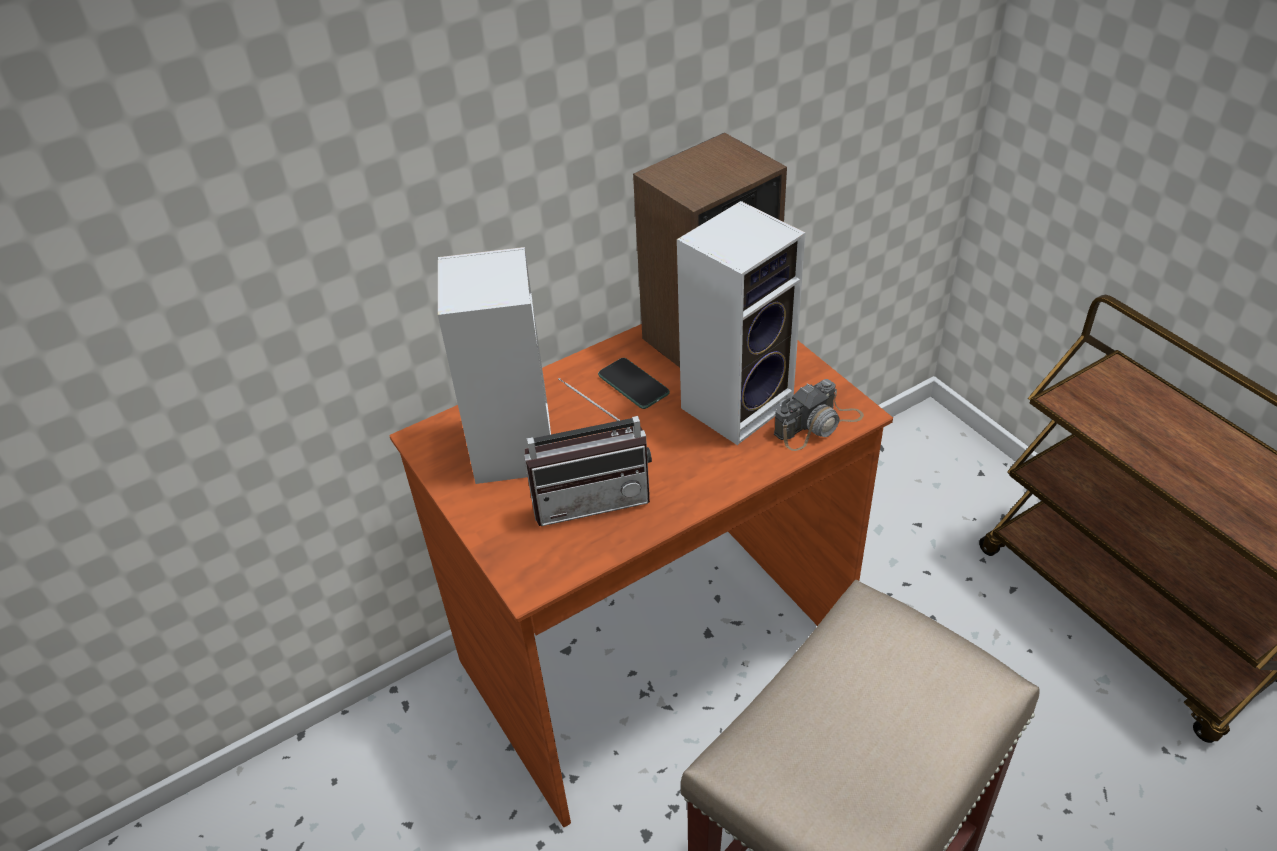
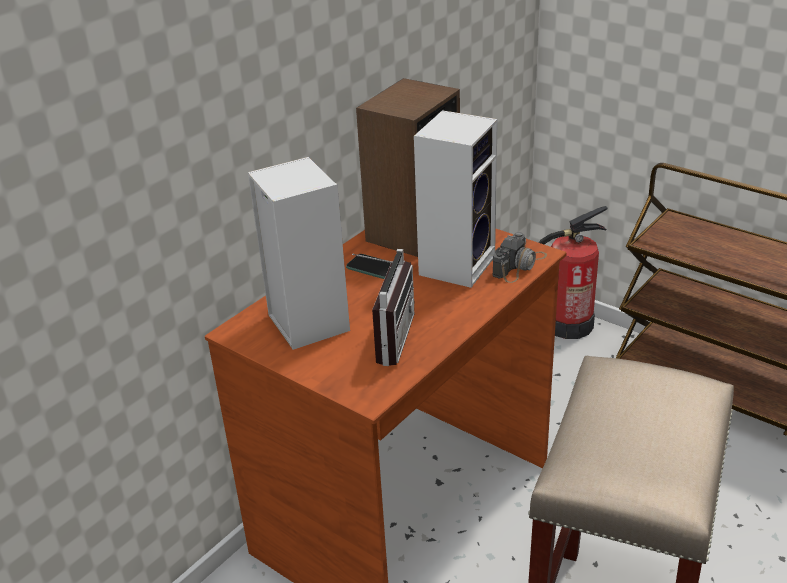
camera: 20 degrees left, 10 degrees down
radio [524,378,652,526] -> radio turned 45 degrees counterclockwise [352,249,414,366]
none -> fire extinguisher [538,206,608,339]

